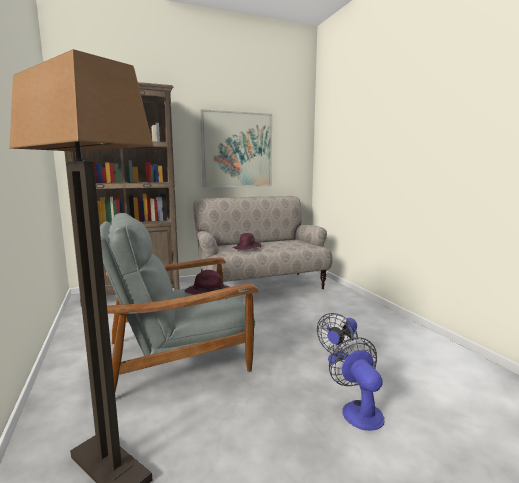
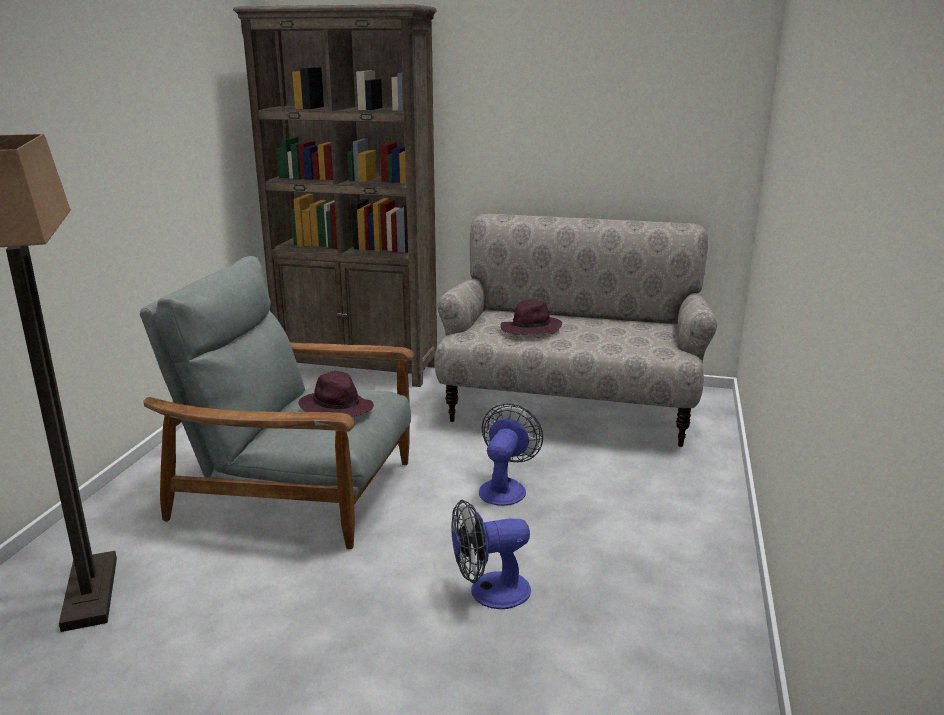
camera: 35 degrees right, 10 degrees up
picture [200,109,272,187] -> none
fan [329,337,385,431] -> fan moved to [479,404,543,506]

